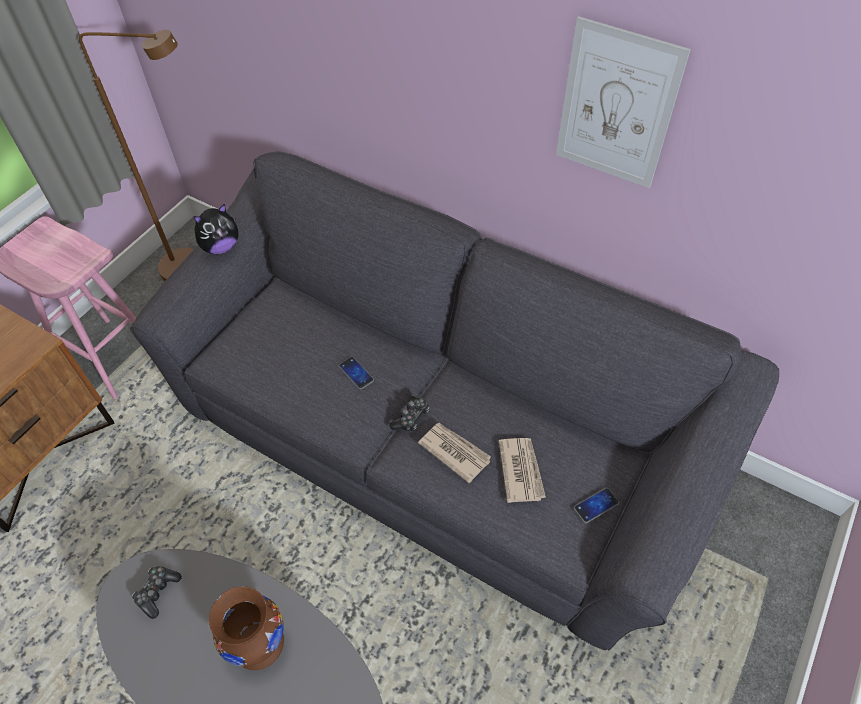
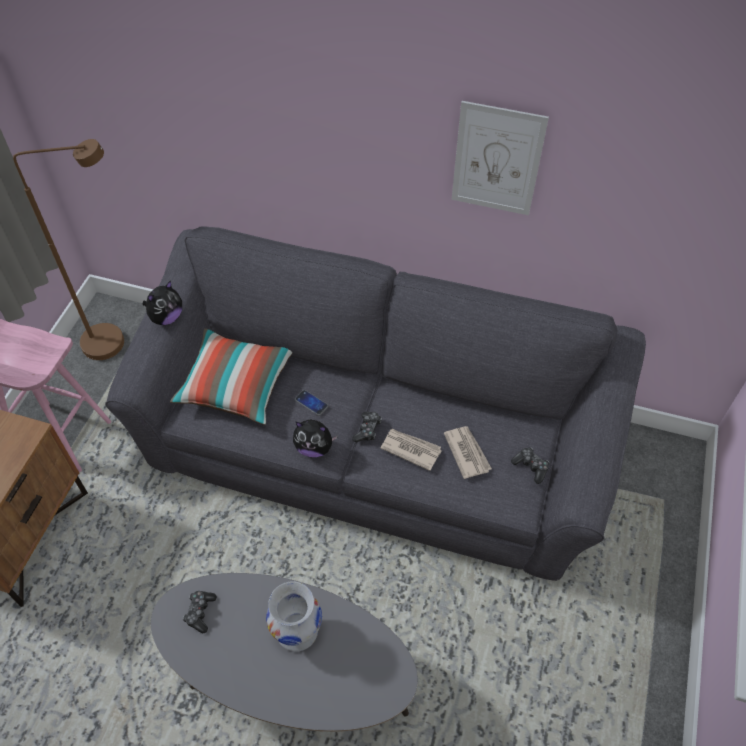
camera: 15 degrees left, 0 degrees up
brown vase [209,586,284,670] -> white vase [266,581,322,652]
phone [574,488,619,523] -> game controller [511,447,550,484]
none -> pillow [170,329,292,425]
none -> plush toy [293,419,338,457]

